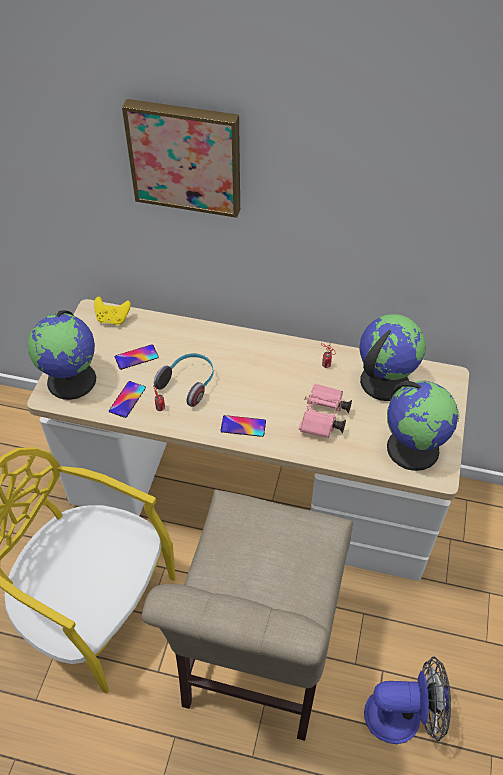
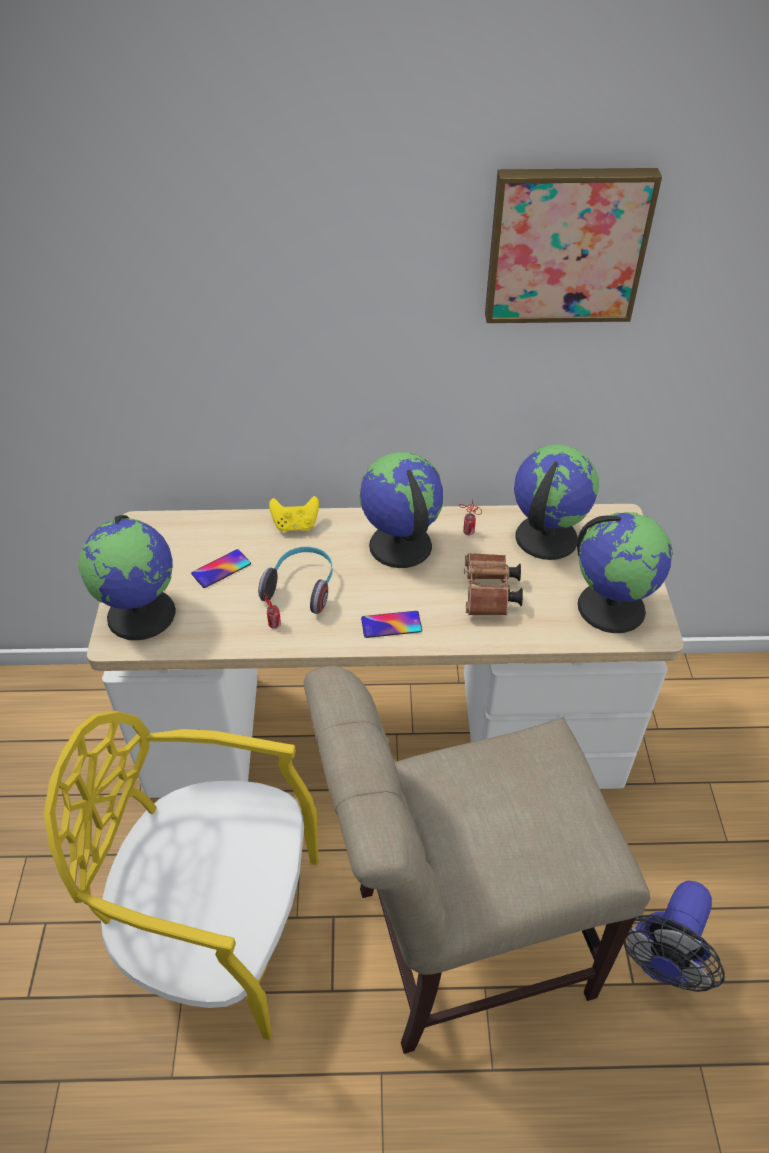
camera: 15 degrees left, 5 degrees down
yellow game controller [94,297,131,325] -> yellow game controller moved to [269,496,319,532]
phone [109,381,146,418] -> none
picture [122,99,240,218] -> picture moved to [485,168,662,323]
beige chair [142,489,353,741] -> beige chair turned 75 degrees clockwise [304,666,650,1054]
pink binoculars [299,384,352,438] -> brown binoculars [464,553,523,615]
fan [364,657,451,744] -> fan turned 135 degrees clockwise [623,881,725,992]
none -> globe [359,452,443,568]

